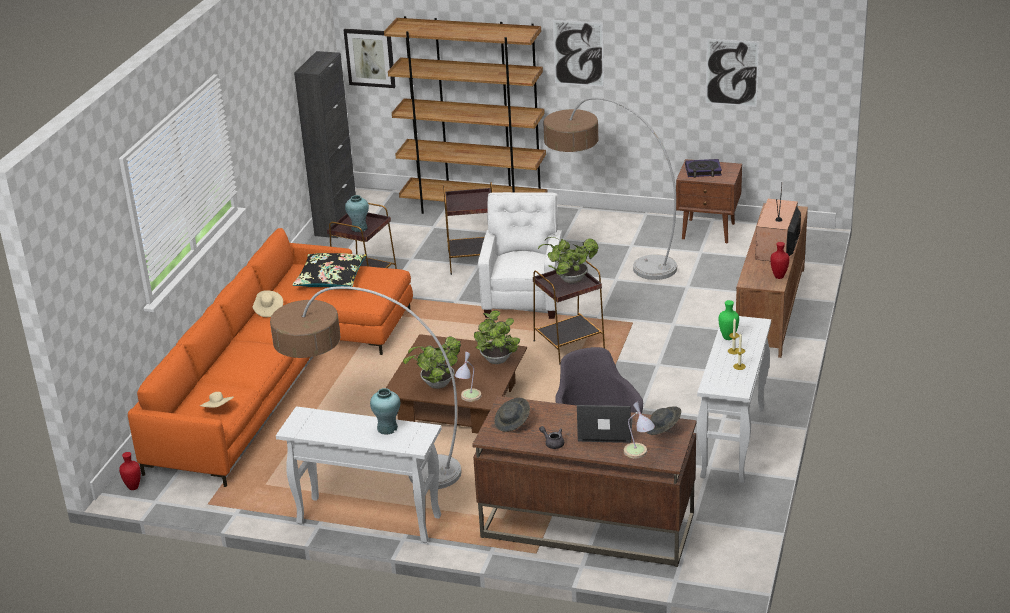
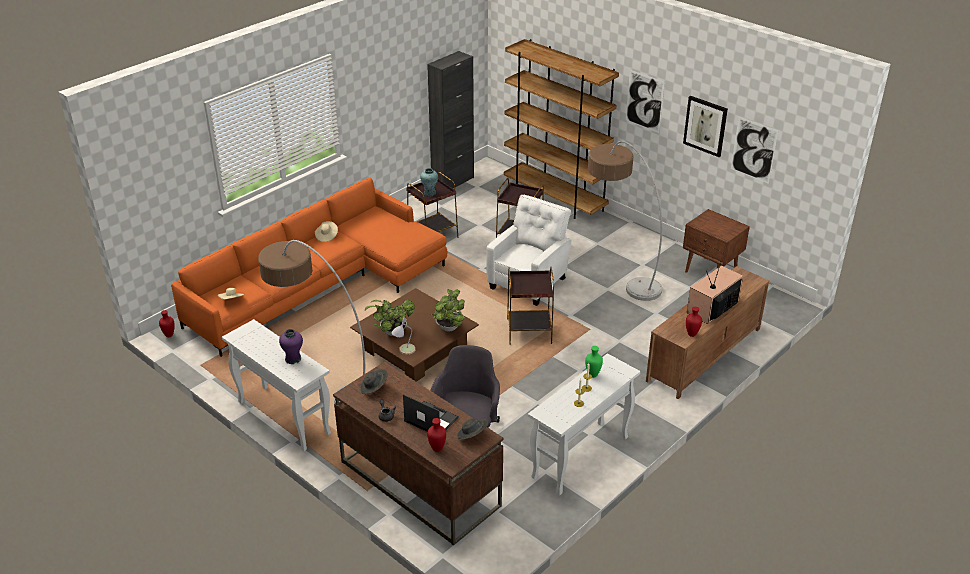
camera: 25 degrees right, 5 degrees up
black pillow [292,253,366,287] -> none
picture [344,29,396,88] -> picture moved to [683,96,728,157]
turquoise vase [370,388,400,435] -> purple vase [279,329,303,364]
potted plant [538,237,599,283] -> none
table lamp [624,401,655,458] -> red vase [427,418,446,452]
book [685,159,722,178] -> none

